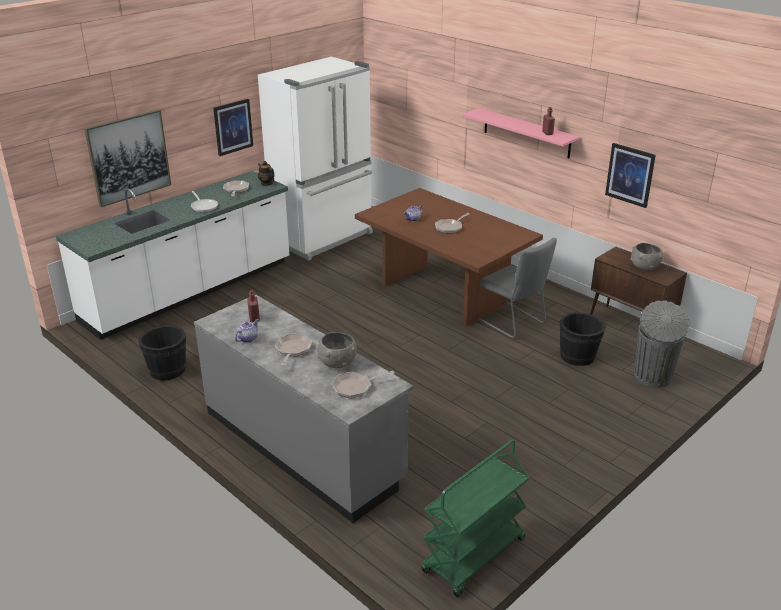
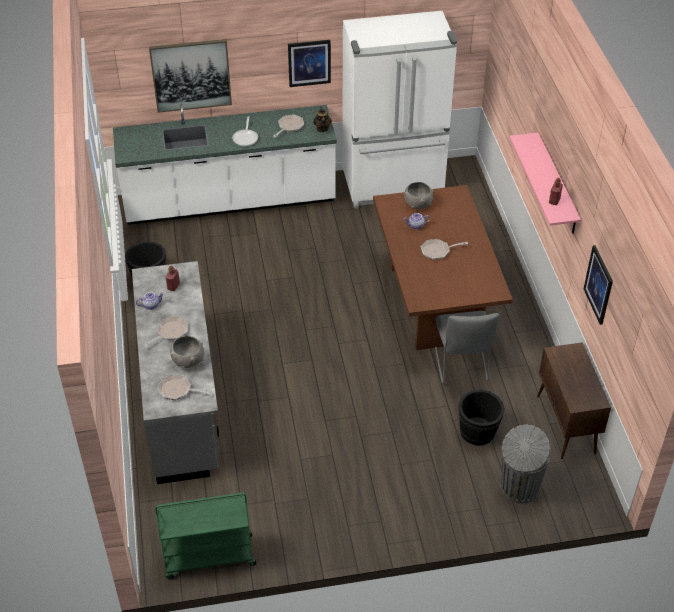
camera: 35 degrees right, 15 degrees up
grey bowl [630,243,663,271] -> grey bowl moved to [404,182,434,209]

